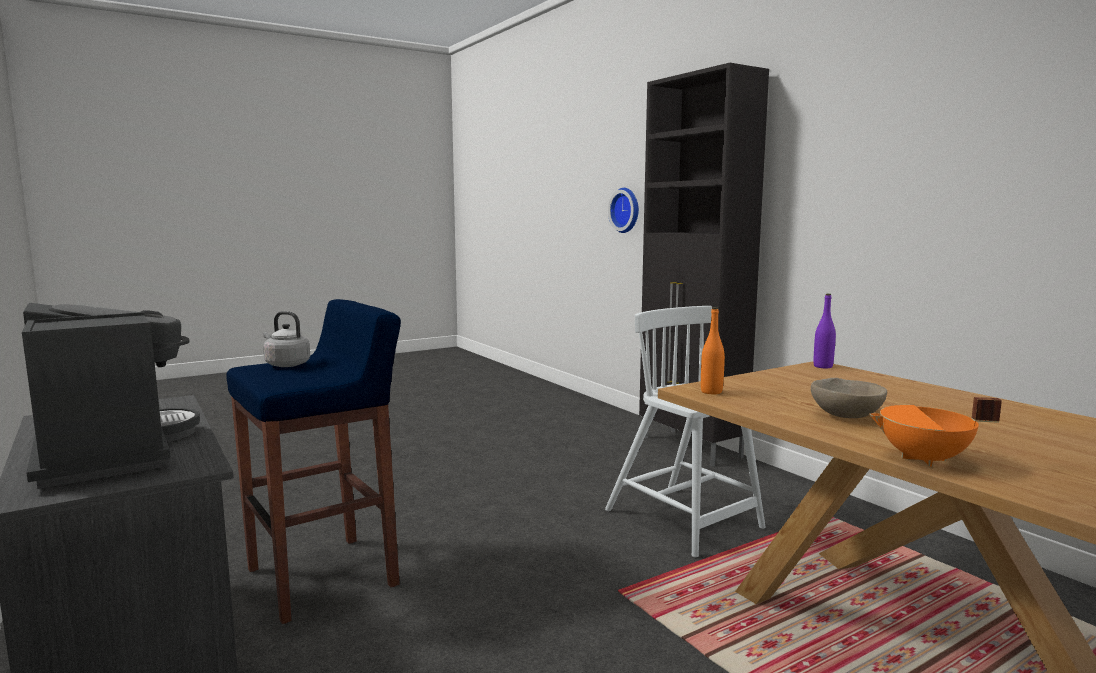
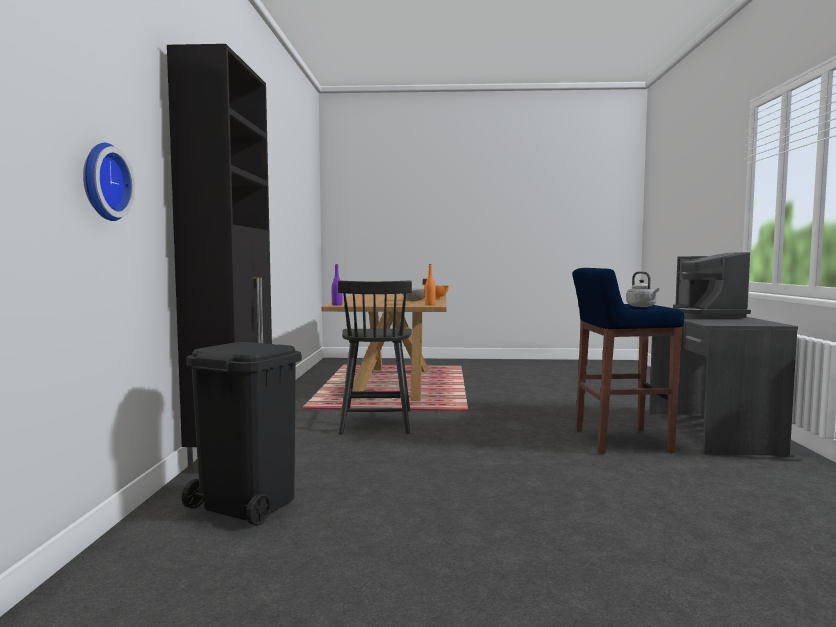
camera: 145 degrees left, 5 degrees down
white chair [605,306,766,557] -> black chair [338,280,412,435]
none -> black trash can [182,342,302,526]

